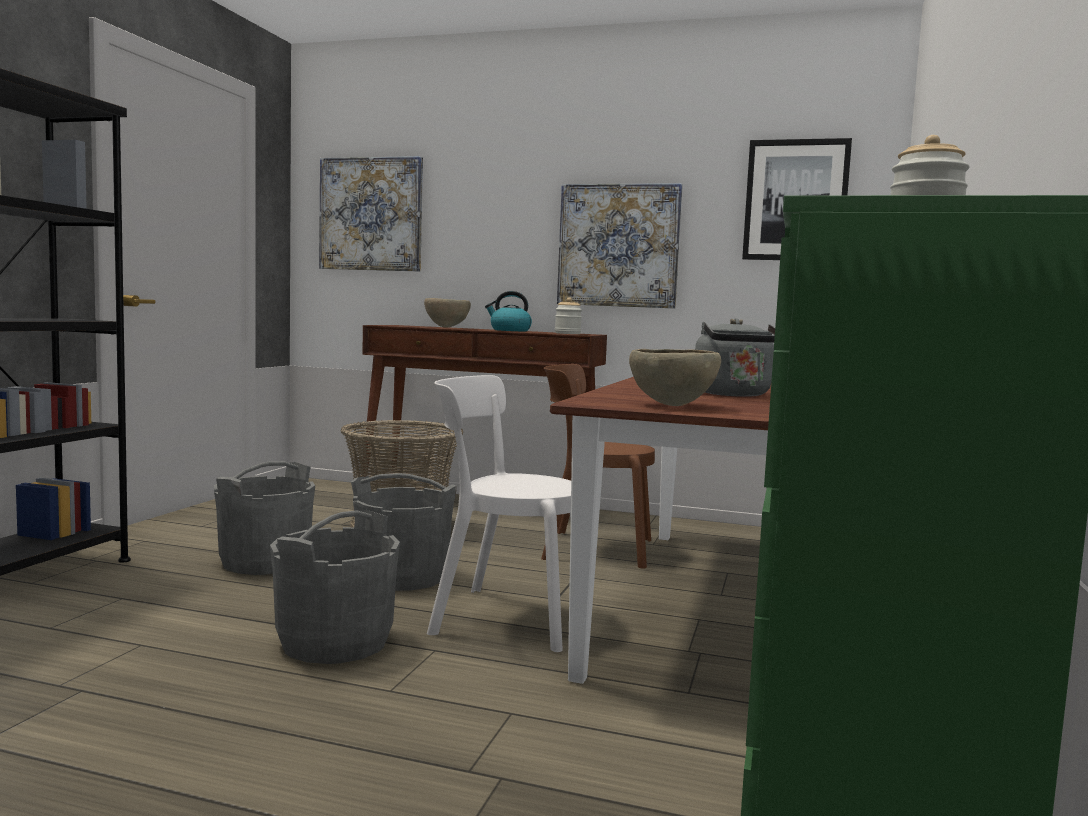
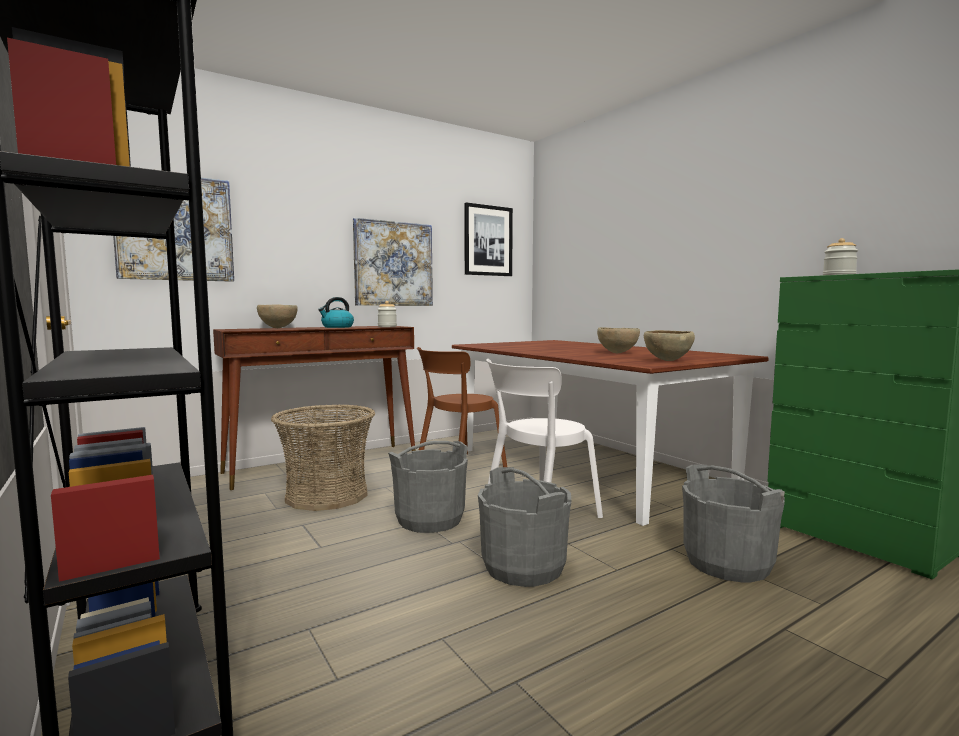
camera: 50 degrees left, 0 degrees up
grey bucket [214,461,315,575] -> grey bucket moved to [682,465,785,582]
grey kettle [695,318,775,397] -> brown bowl [597,327,640,353]

